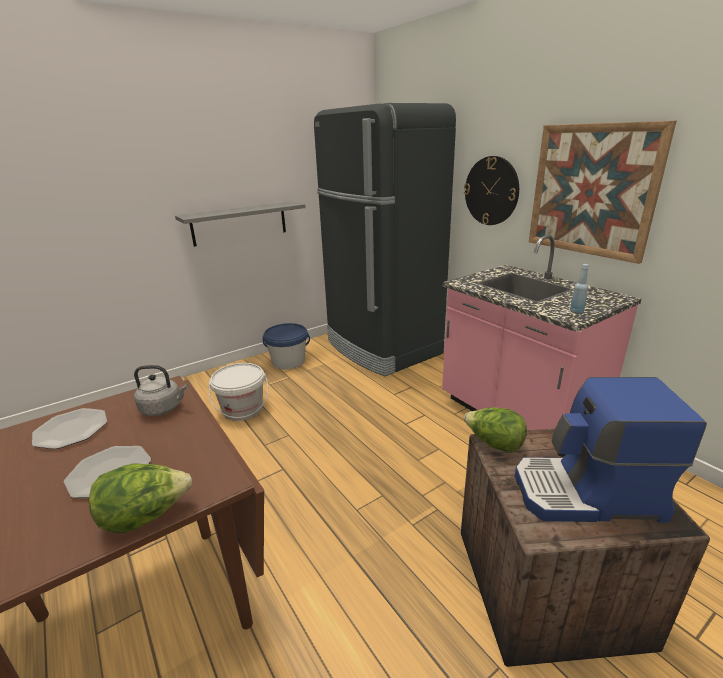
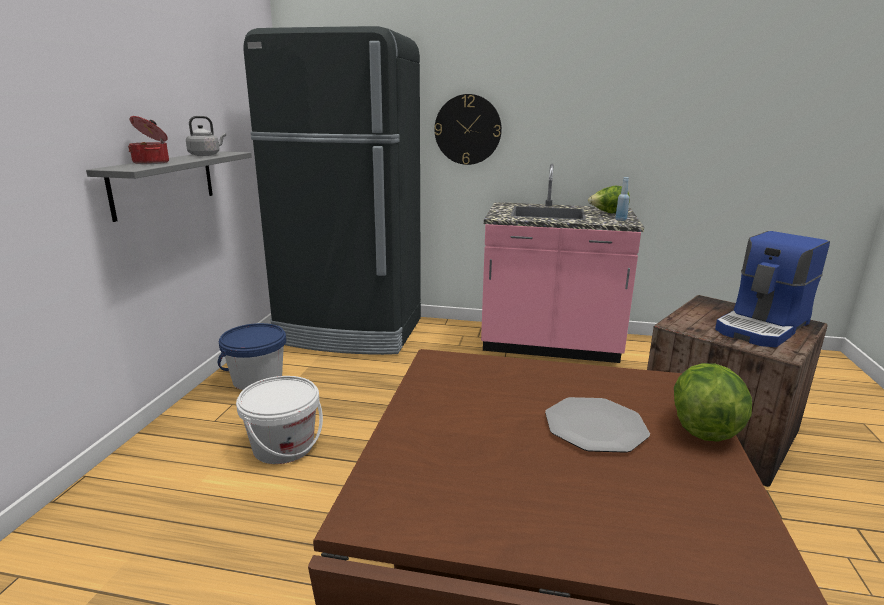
camera: 45 degrees left, 5 degrees down
plate [32,408,107,449] -> none
grey kettle [134,365,188,416] -> grey kettle moved to [186,116,226,156]
lettuce [464,408,527,453] -> lettuce moved to [588,186,630,213]
picture [529,121,676,264] -> none
none -> cooking pot [128,116,169,164]

